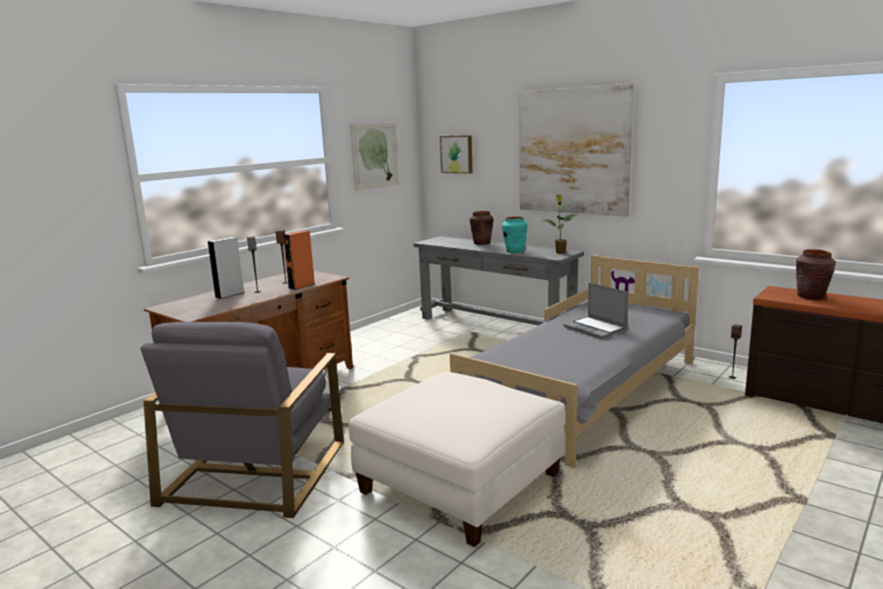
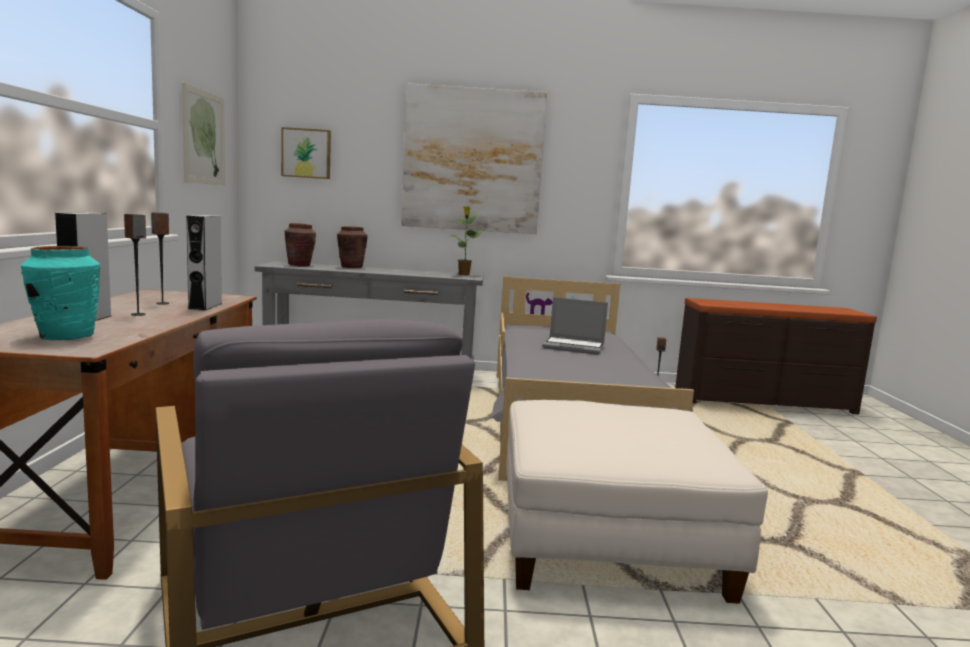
camera: 40 degrees left, 5 degrees down
orange speaker [283,230,315,290] -> grey speaker [186,215,222,311]
turquoise vase [502,216,528,253] -> turquoise vase moved to [21,246,101,340]
brown vase [796,249,836,300] -> brown vase moved to [285,223,316,267]

